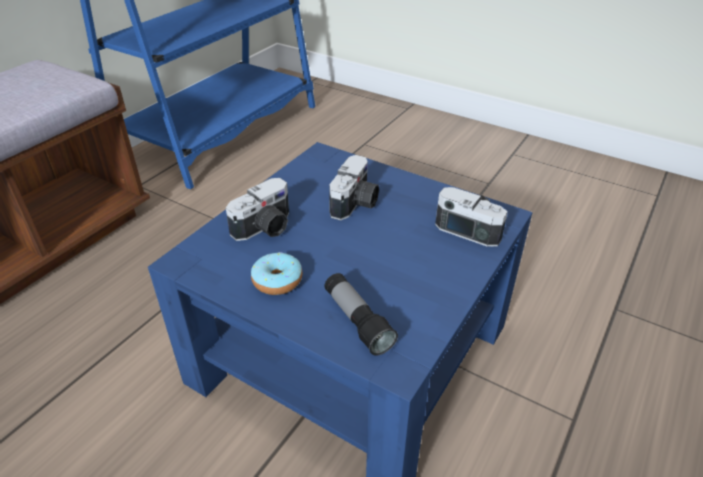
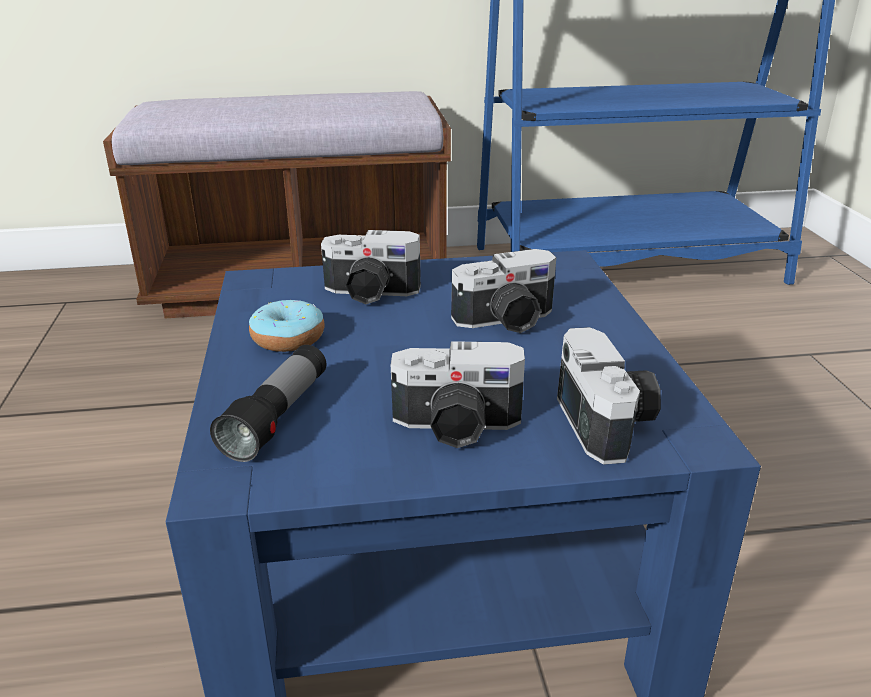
camera: 50 degrees right, 10 degrees down
none -> camera [391,341,525,448]

